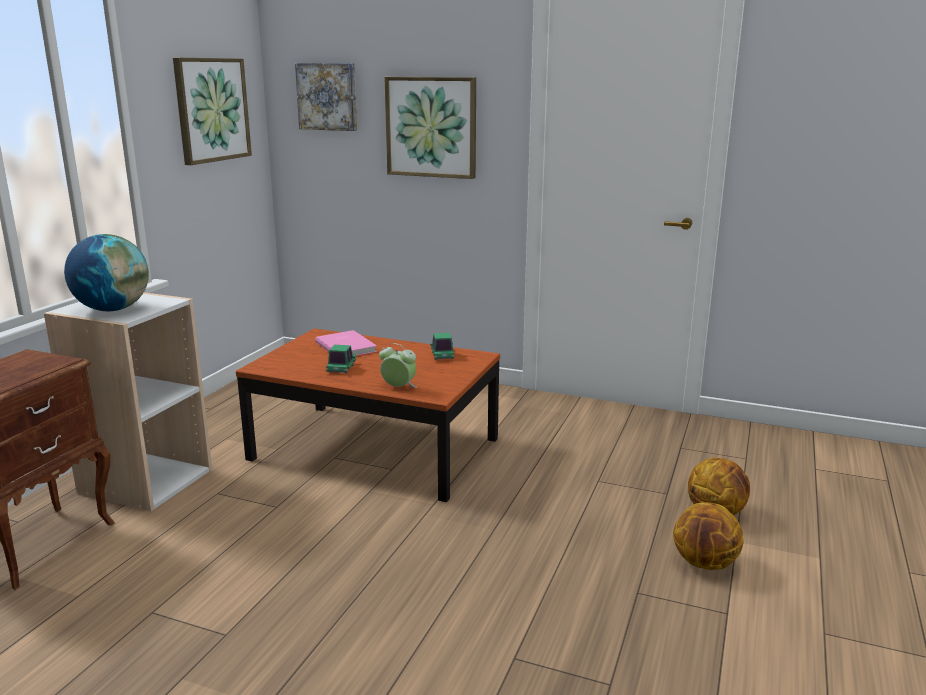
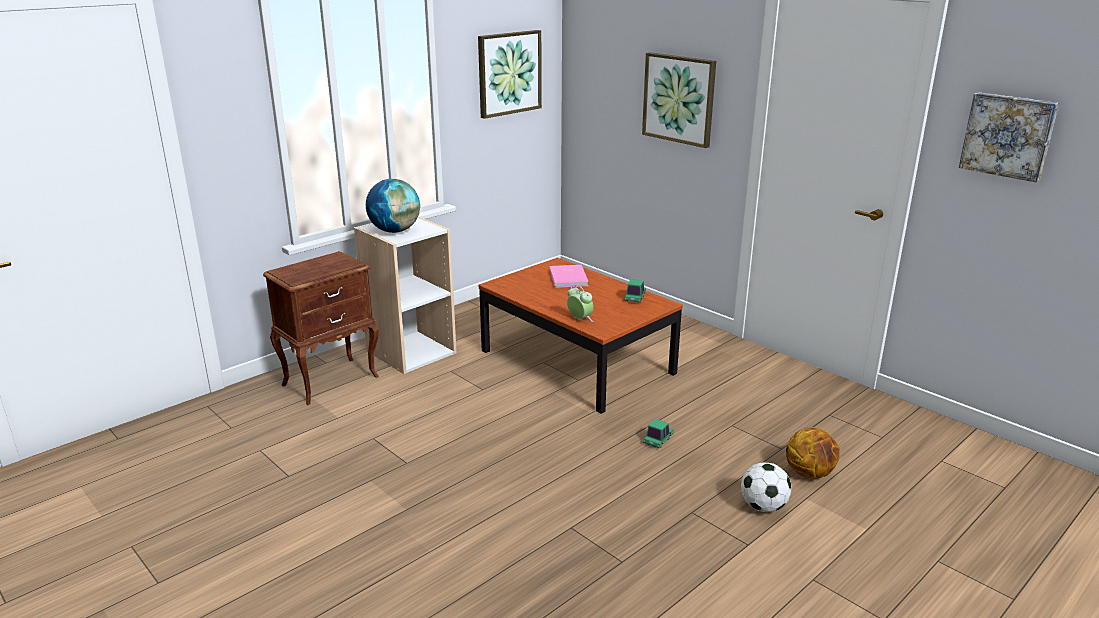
camera: 25 degrees right, 5 degrees up
picture [295,63,357,131] -> picture moved to [959,92,1059,182]
toy car [326,345,356,373] -> toy car moved to [643,419,674,448]
basketball [673,502,744,570] -> football [741,462,791,512]

